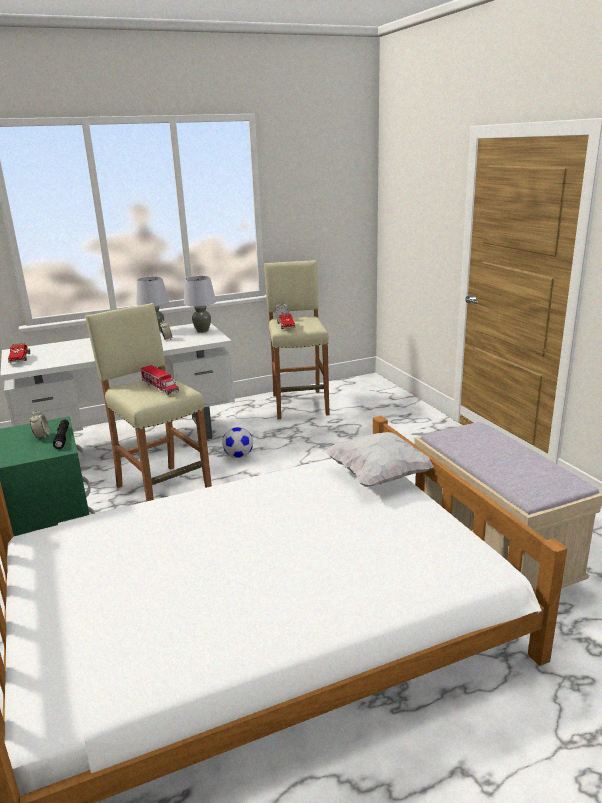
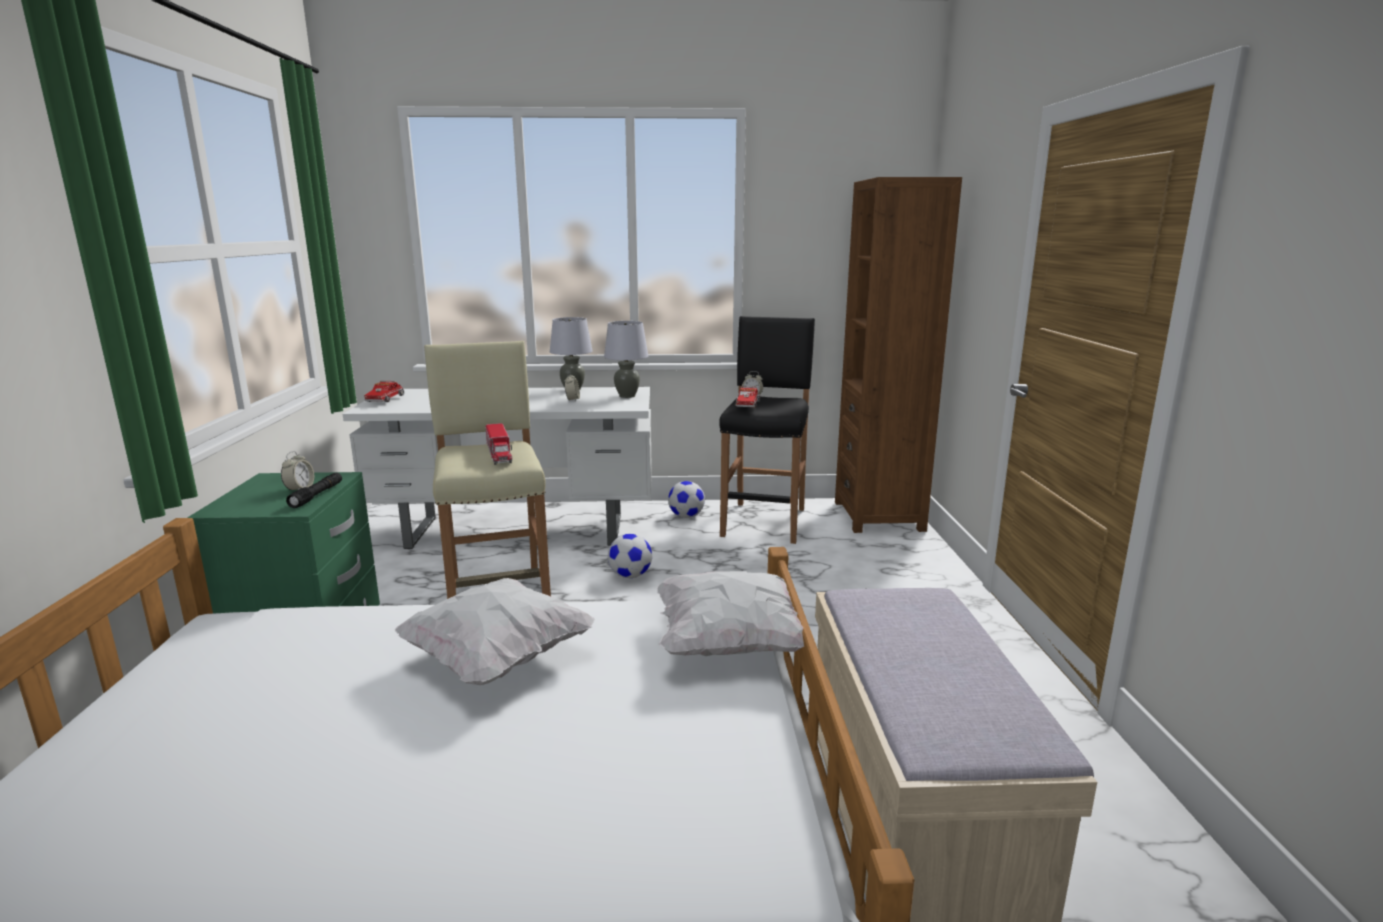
camera: 20 degrees right, 5 degrees down
beige stool [264,260,330,419] -> black stool [719,316,815,544]
none -> white pillow [395,578,594,685]
none -> football [668,481,705,518]
none -> brown bookcase [835,177,962,533]

